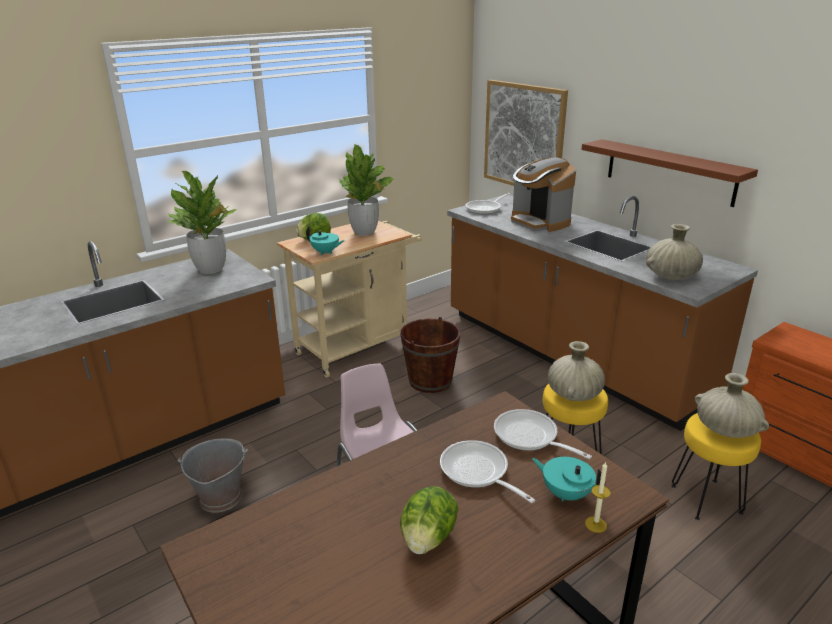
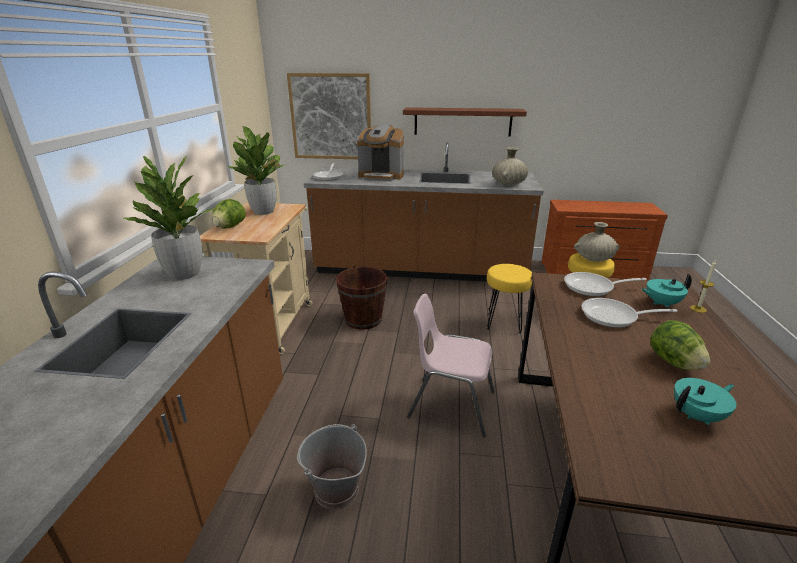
camera: 45 degrees left, 0 degrees up
turquoise teapot [306,226,344,255] -> turquoise teapot moved to [674,378,736,425]
beige vase [548,341,605,401] -> none

